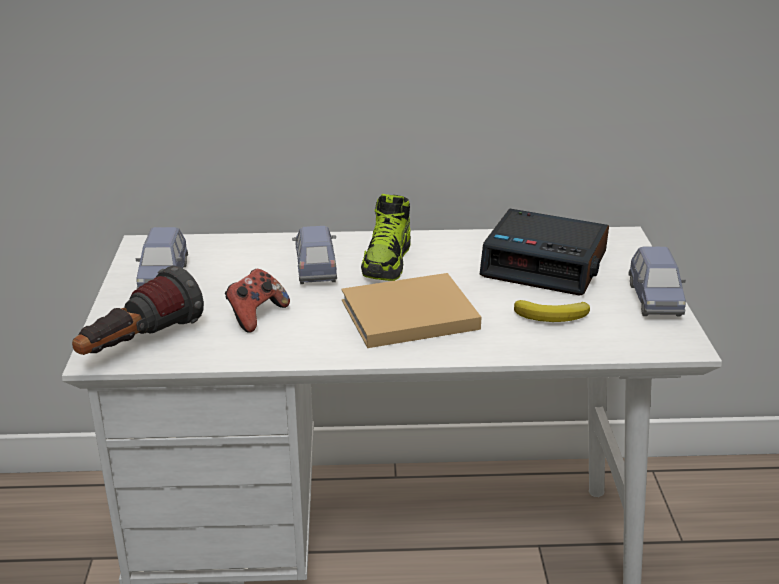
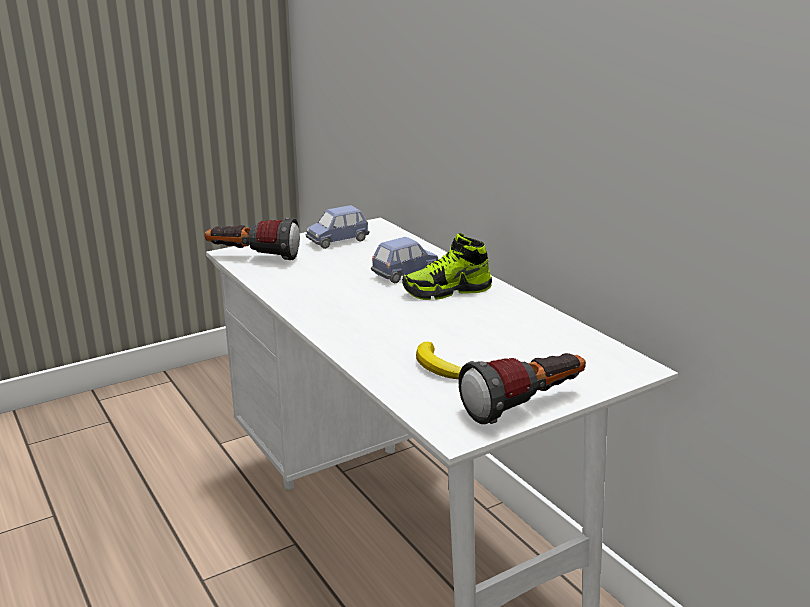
camera: 60 degrees right, 5 degrees down
game controller [225,269,290,333] -> none
beige book [341,273,481,348] -> none
alarm clock [480,209,609,296] -> none
blue toy car [628,247,686,316] -> flashlight [458,353,586,424]

